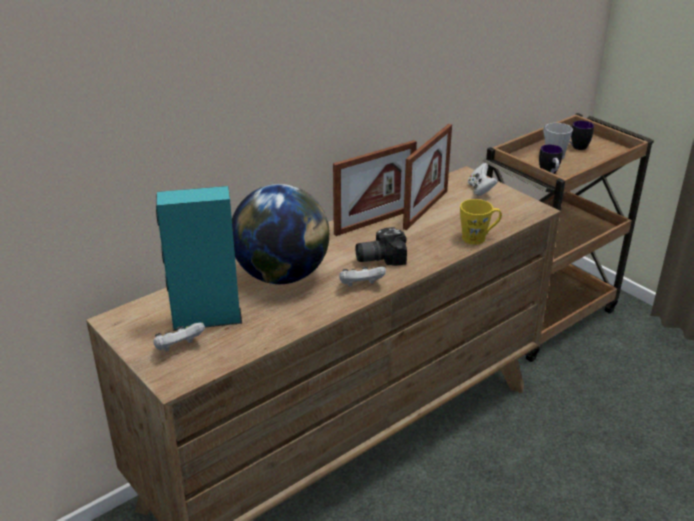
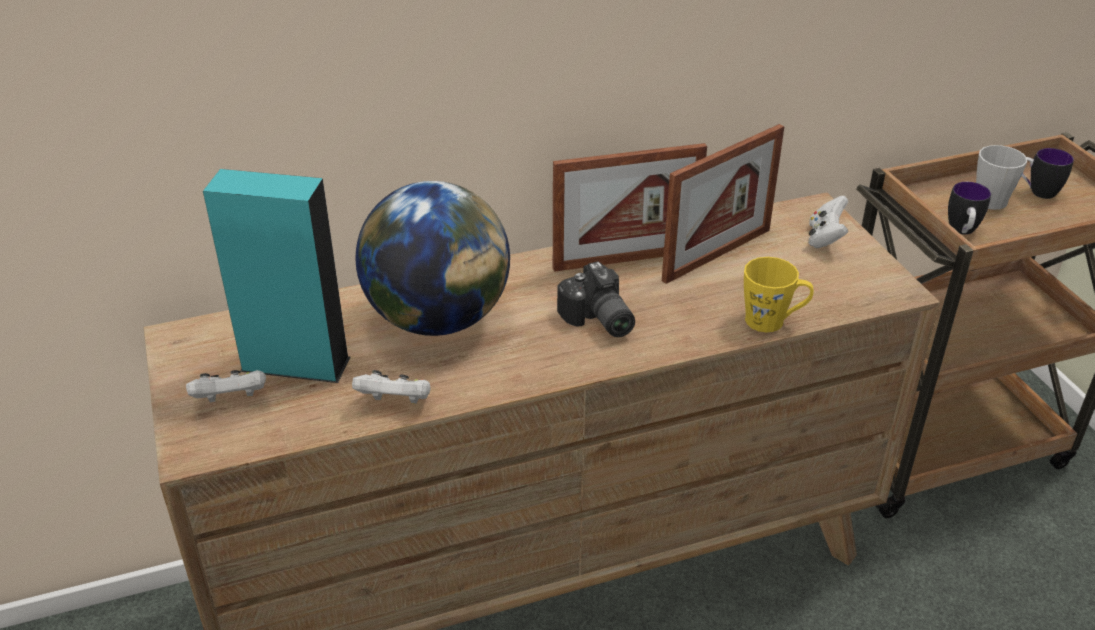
camera: 20 degrees right, 5 degrees up
white game controller [339,267,386,287] -> white game controller moved to [352,370,430,404]
camera [356,227,407,266] -> camera turned 120 degrees counterclockwise [557,261,635,337]

